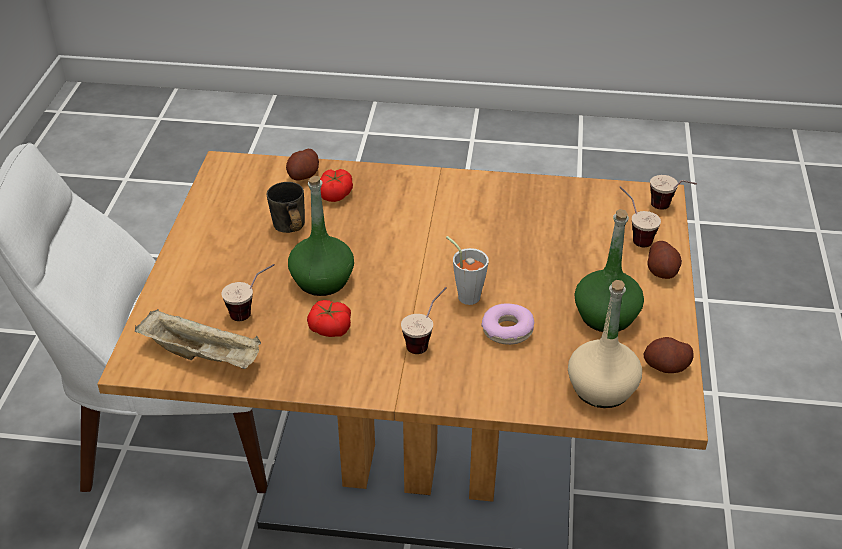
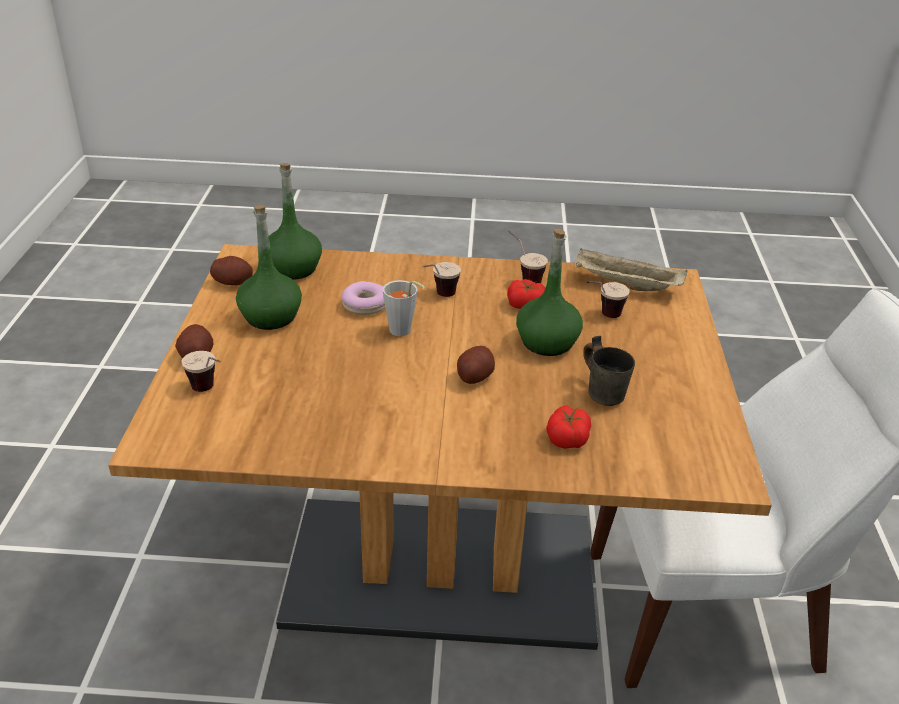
camera: 175 degrees right, 5 degrees down
potato [286,149,319,180] -> potato moved to [457,346,495,384]
beige bottle [568,280,642,408] -> green bottle [269,163,322,280]
cup [650,175,697,210] -> cup moved to [508,230,548,283]

